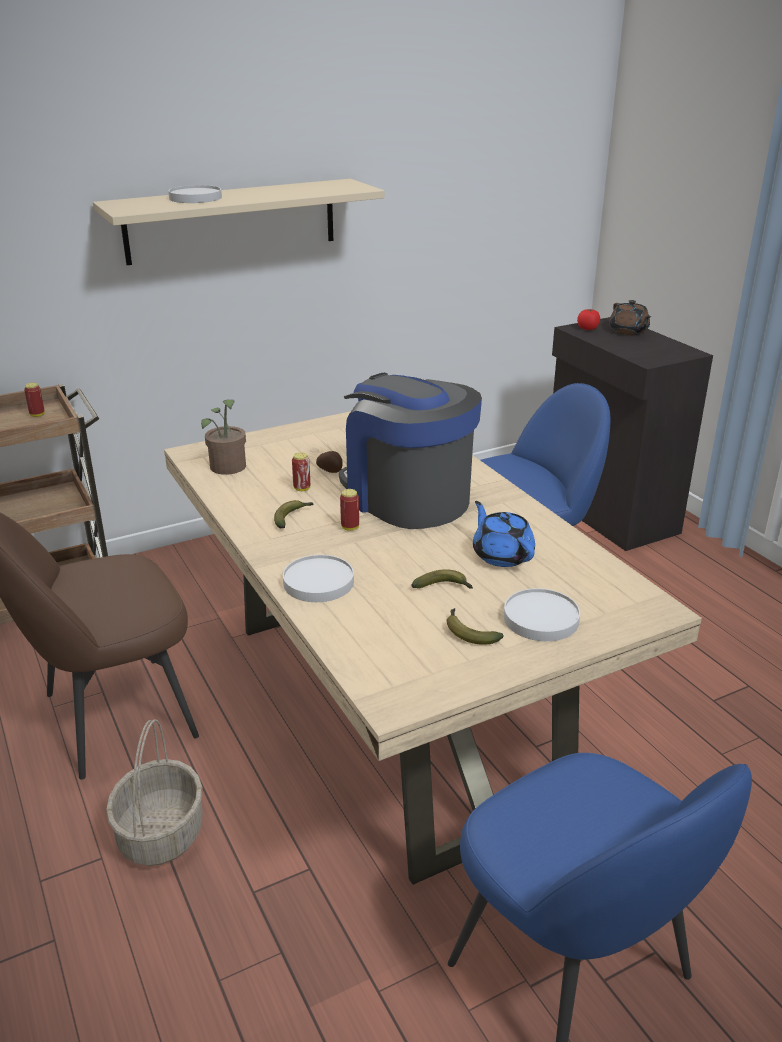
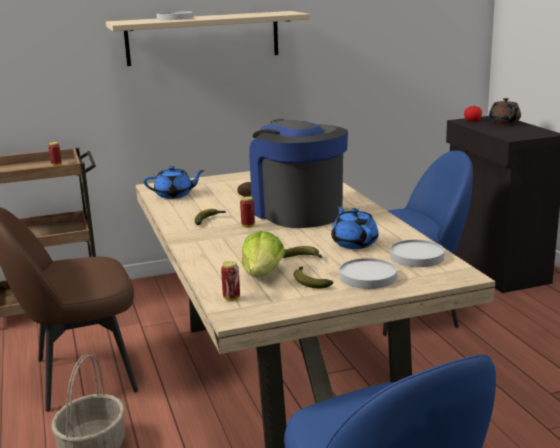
camera: 10 degrees right, 10 degrees down
potted plant [201,399,246,475] -> blue teapot [143,166,205,199]
white plate [283,555,354,602] -> white plate moved to [390,239,445,267]
can [292,452,310,491] -> can moved to [221,261,240,301]
none -> lettuce [242,231,285,277]

